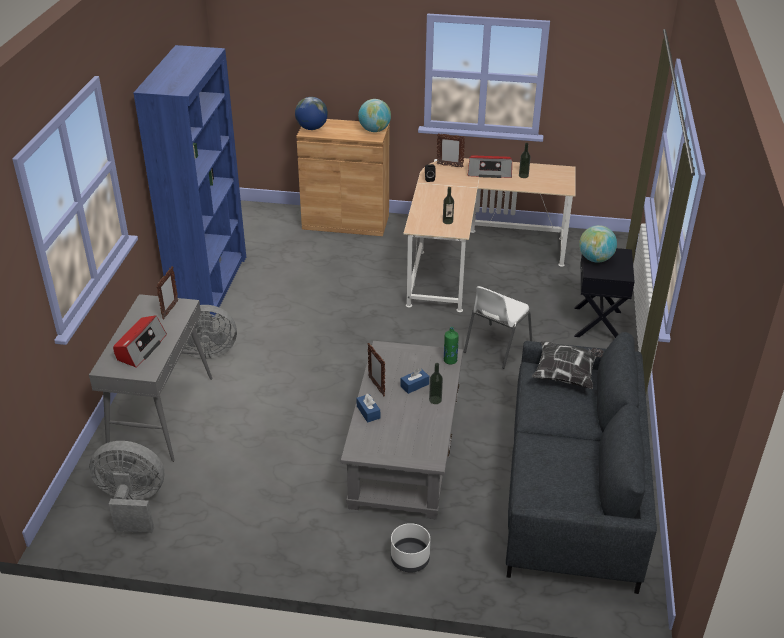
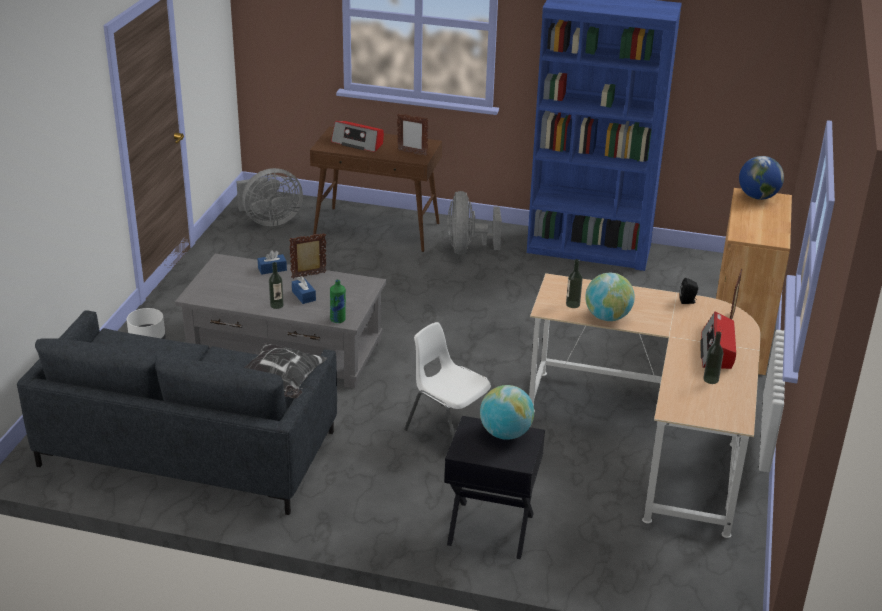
camera: 95 degrees right, 5 degrees down
grey console table [89,294,213,462] -> brown console table [310,127,442,252]
grey fan [89,441,164,533] -> grey fan turned 60 degrees clockwise [236,168,303,226]
globe [358,99,391,132] -> globe moved to [585,273,635,321]

